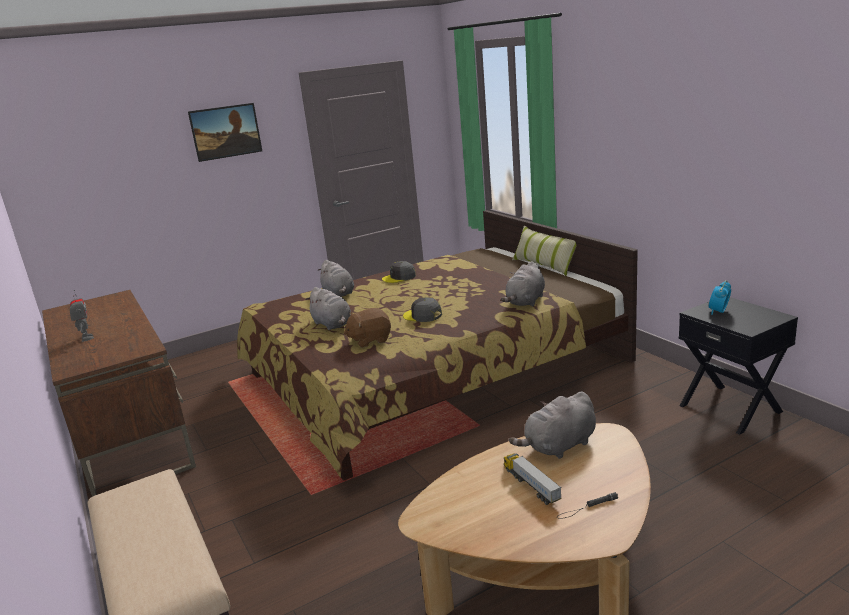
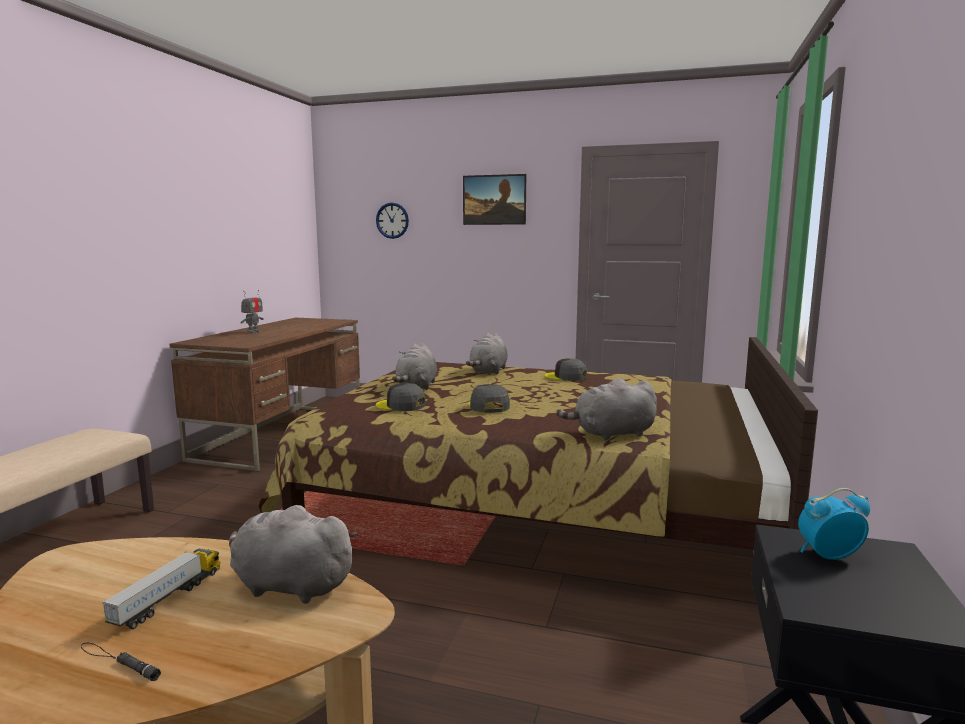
camera: 45 degrees right, 10 degrees down
brown plush toy [344,308,391,348] -> grey cap [376,383,426,411]
pillow [512,225,576,276] -> none
none -> wall clock [376,203,409,239]

